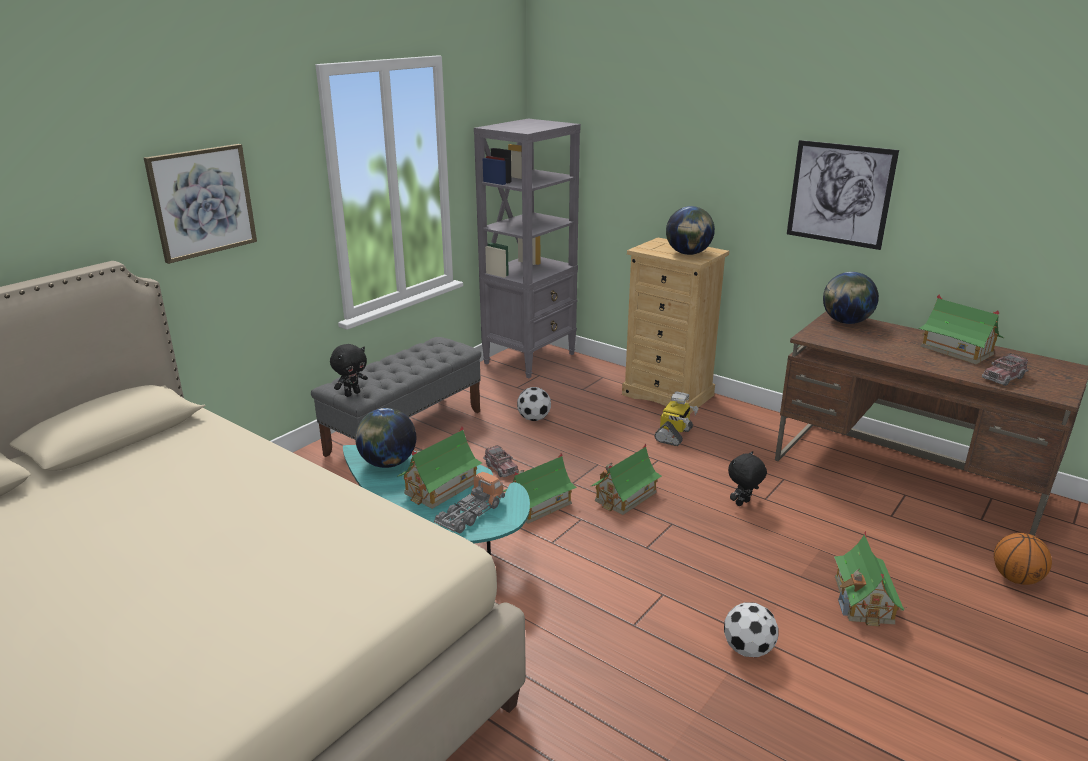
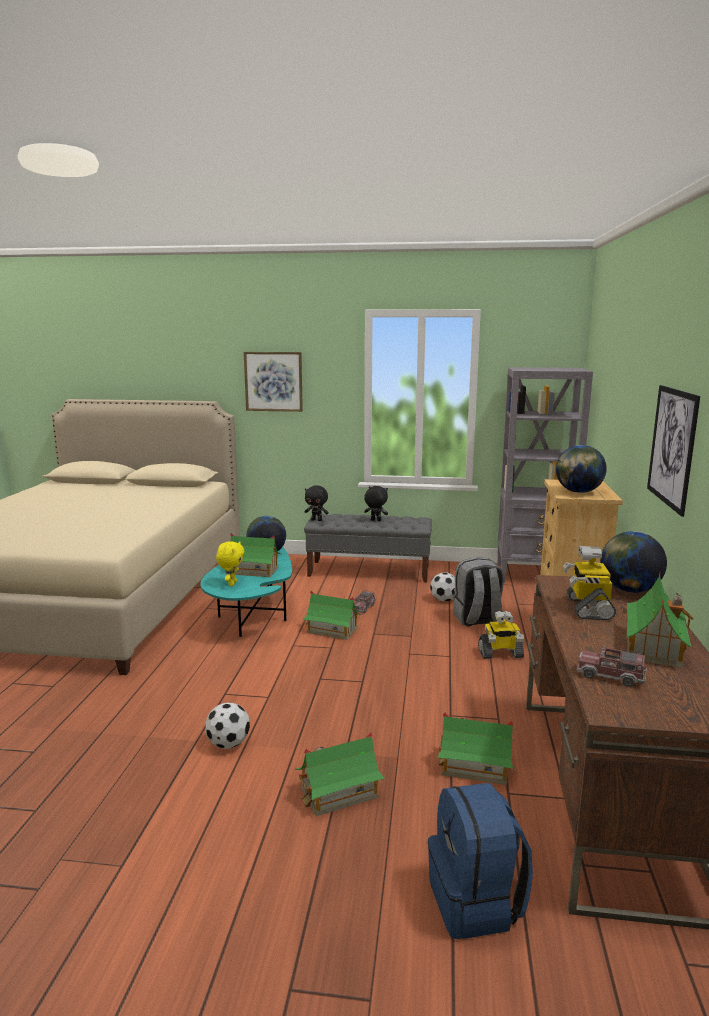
camera: 60 degrees right, 10 degrees down
toy truck [434,472,505,534] -> yellow plush toy [216,541,245,586]
toy house [591,444,662,515] -> toy house moved to [437,712,514,785]
black plush toy [728,451,767,506] -> black plush toy moved to [364,486,388,521]
basketball [994,533,1052,585] -> blue backpack [428,783,533,939]
none -> grey backpack [453,557,504,627]
none -> toy robot [563,546,616,620]

